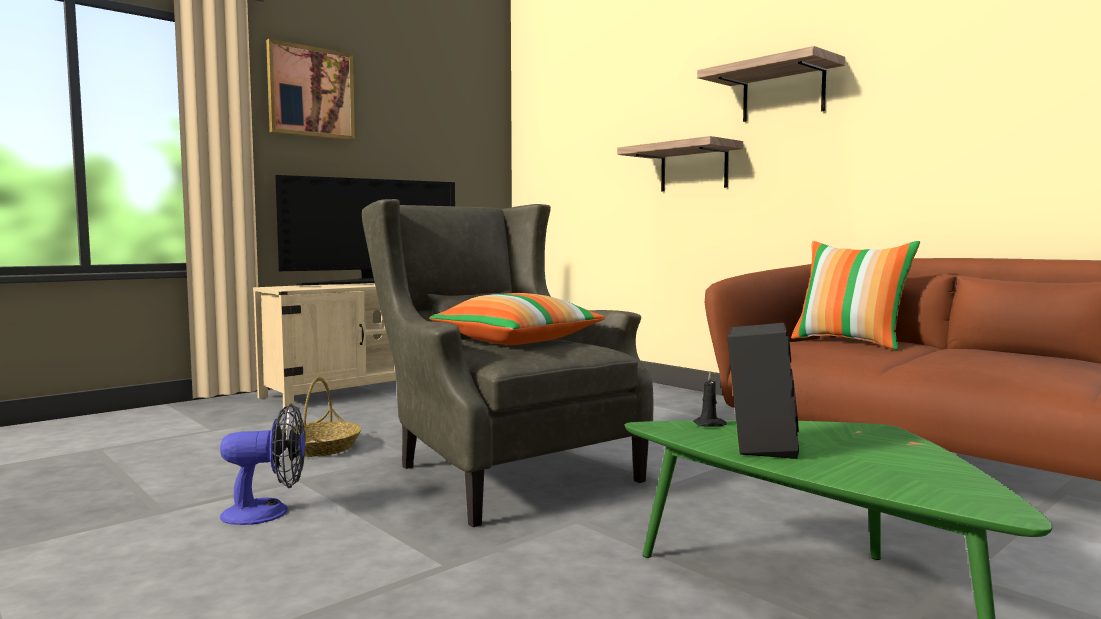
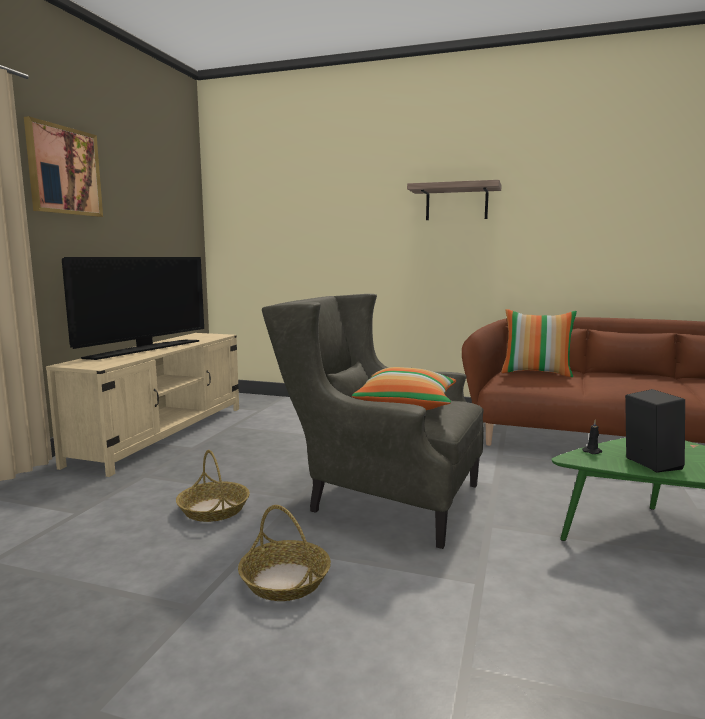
camera: 30 degrees left, 5 degrees up
fan [220,404,305,525] -> basket [238,505,331,601]
shelf [617,136,743,191] -> none

